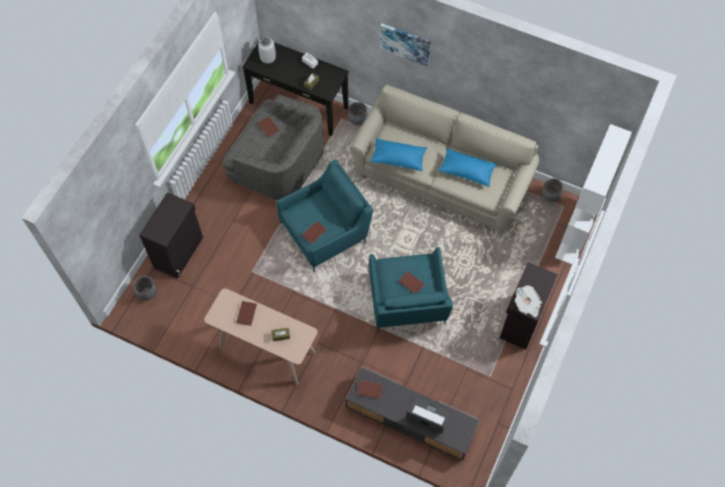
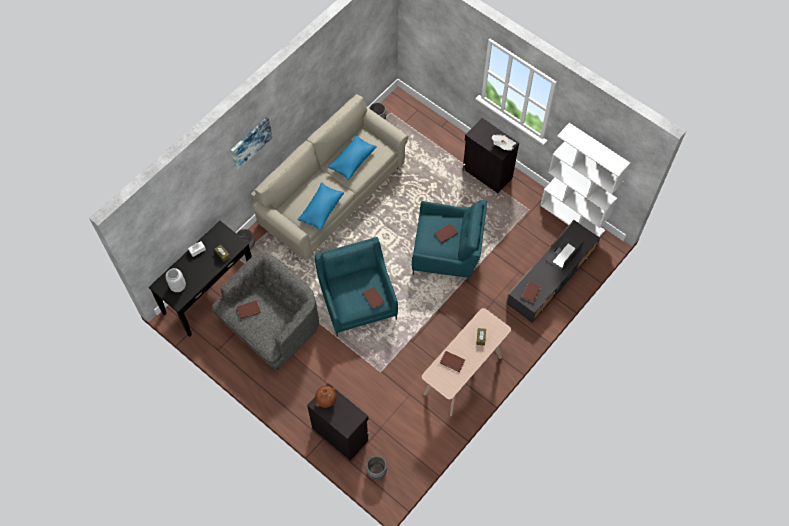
camera: 75 degrees left, 0 degrees up
white bookcase [555,124,632,265] -> white bookcase moved to [540,123,630,237]
none -> brown vase [315,386,337,408]

